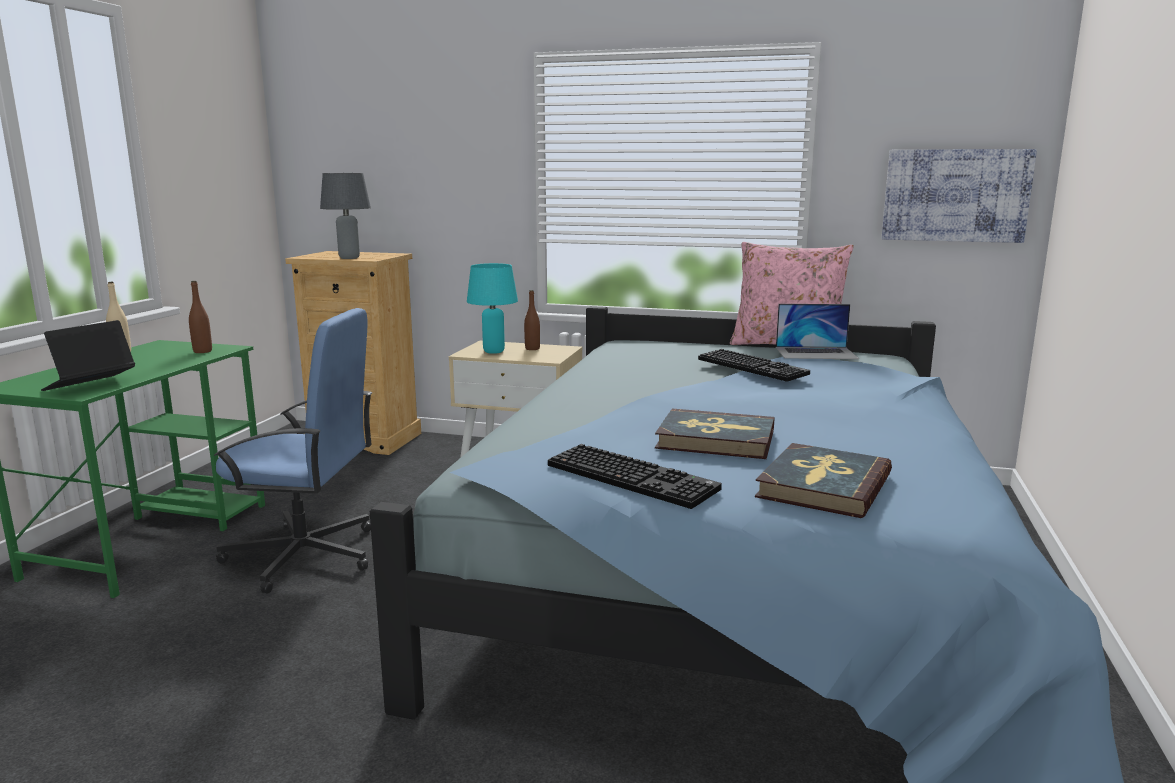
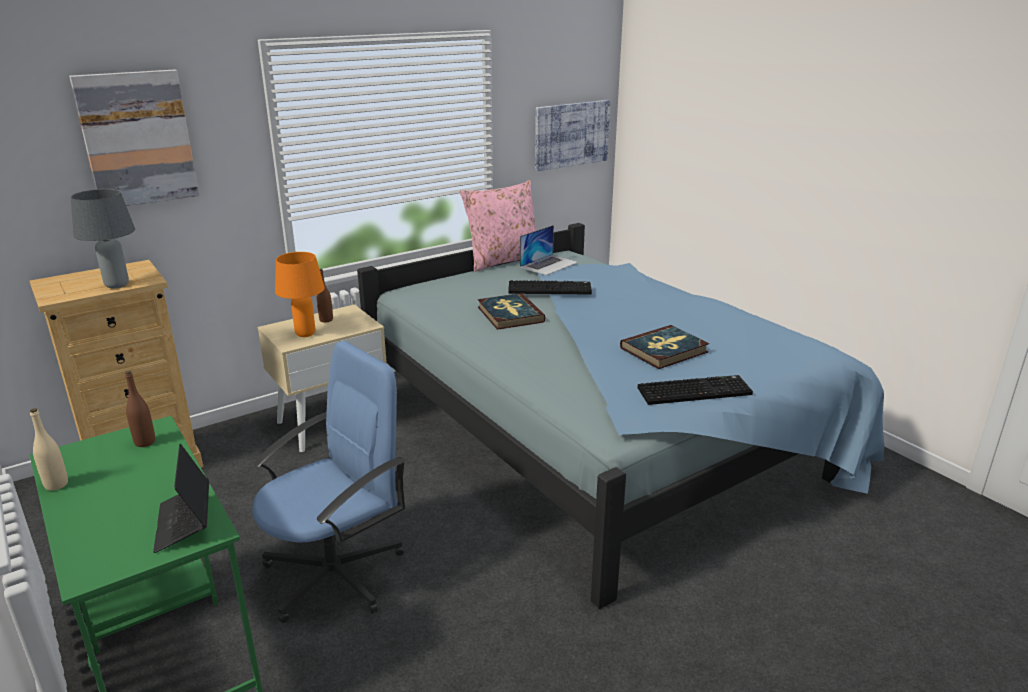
camera: 50 degrees left, 10 degrees up
turquoise table lamp [467,263,518,354] -> orange table lamp [275,252,325,337]
book [755,443,892,518] -> book moved to [478,293,545,330]
none -> picture [69,70,199,206]

